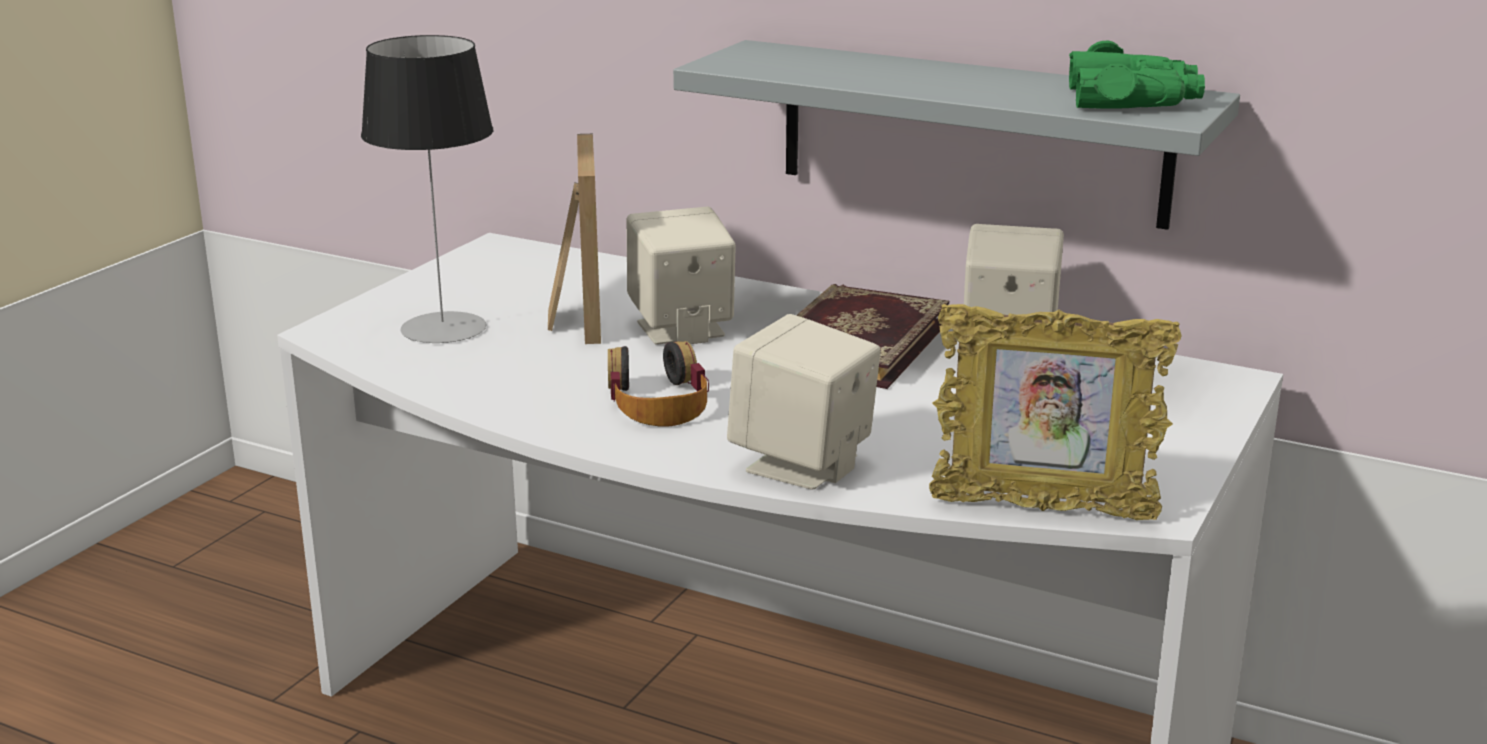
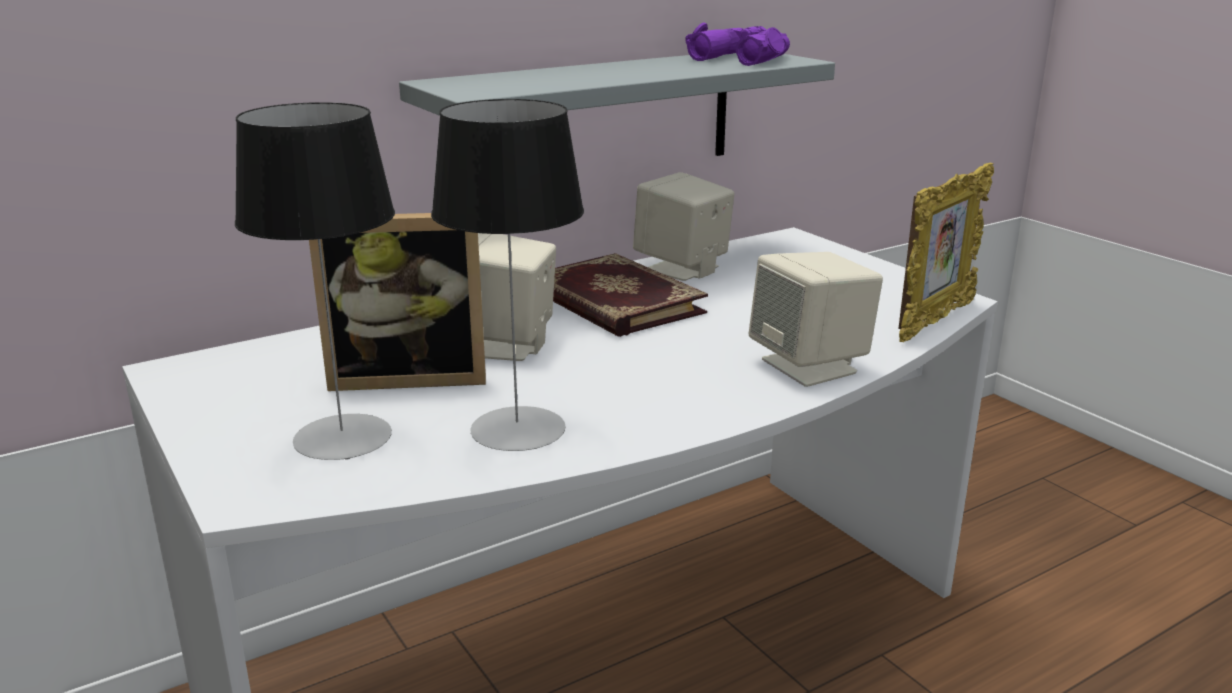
camera: 60 degrees left, 0 degrees up
picture frame [548,134,601,344] -> picture frame turned 150 degrees clockwise [309,213,486,391]
headphones [608,341,709,426] -> none
green binoculars [1069,41,1205,109] -> purple binoculars [685,22,790,66]
none -> table lamp [431,99,584,451]

